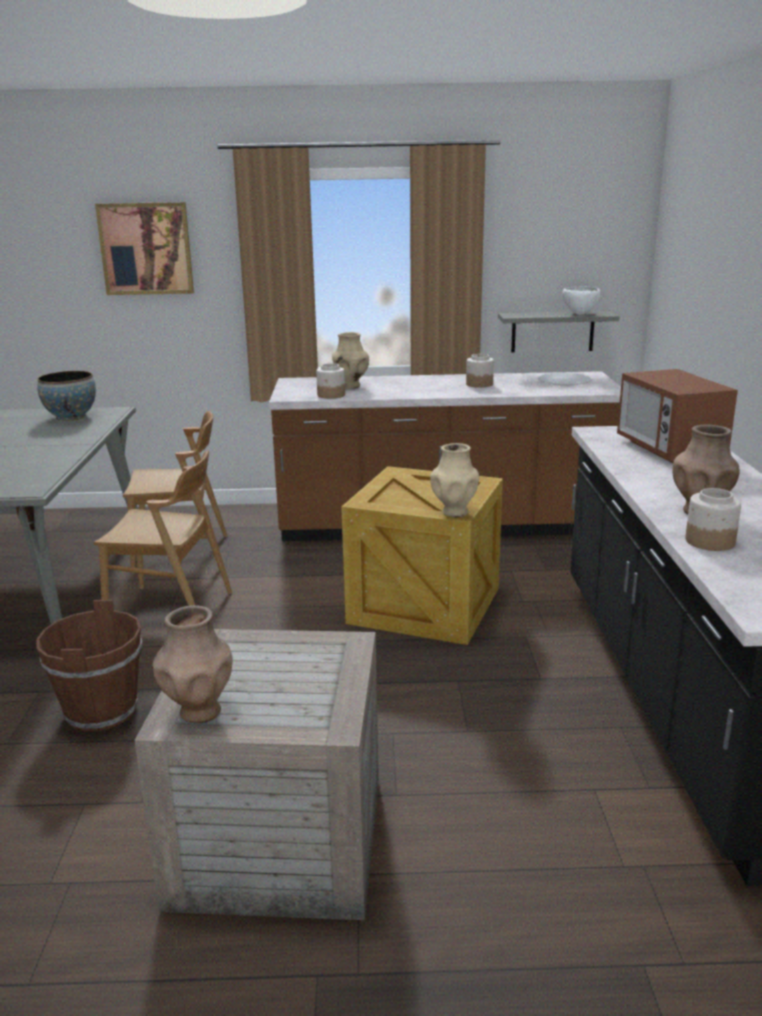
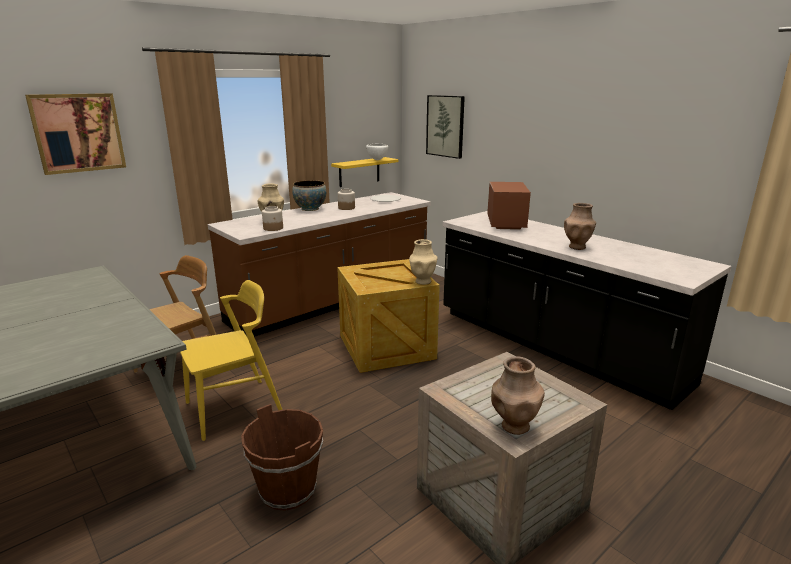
camera: 40 degrees left, 0 degrees up
bowl [37,371,96,421] -> bowl moved to [292,180,326,211]
brown chair [94,451,232,606] -> yellow chair [180,280,282,441]
grey shelf [498,311,619,353] -> yellow shelf [331,157,399,187]
microwave [617,369,738,463] -> microwave turned 120 degrees counterclockwise [487,182,531,230]
jar [685,488,741,551] -> none
none -> picture [426,95,465,159]

